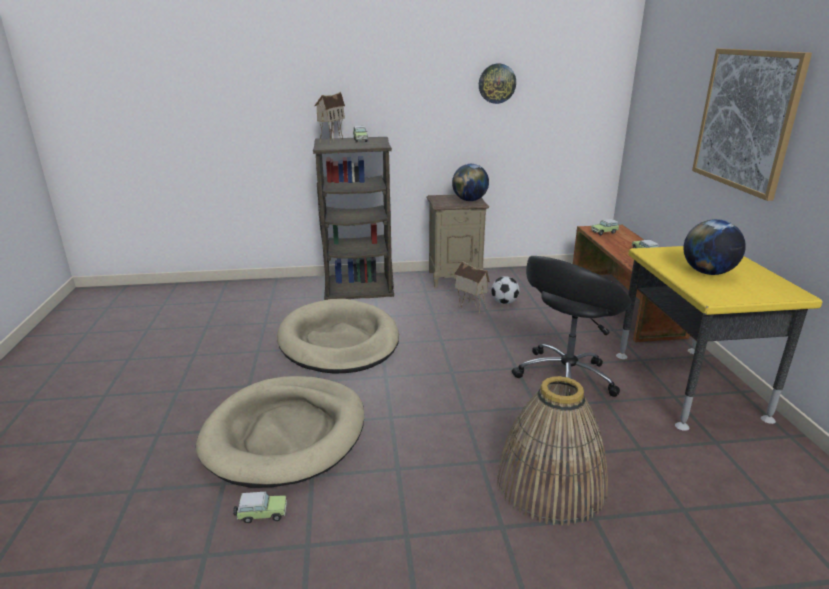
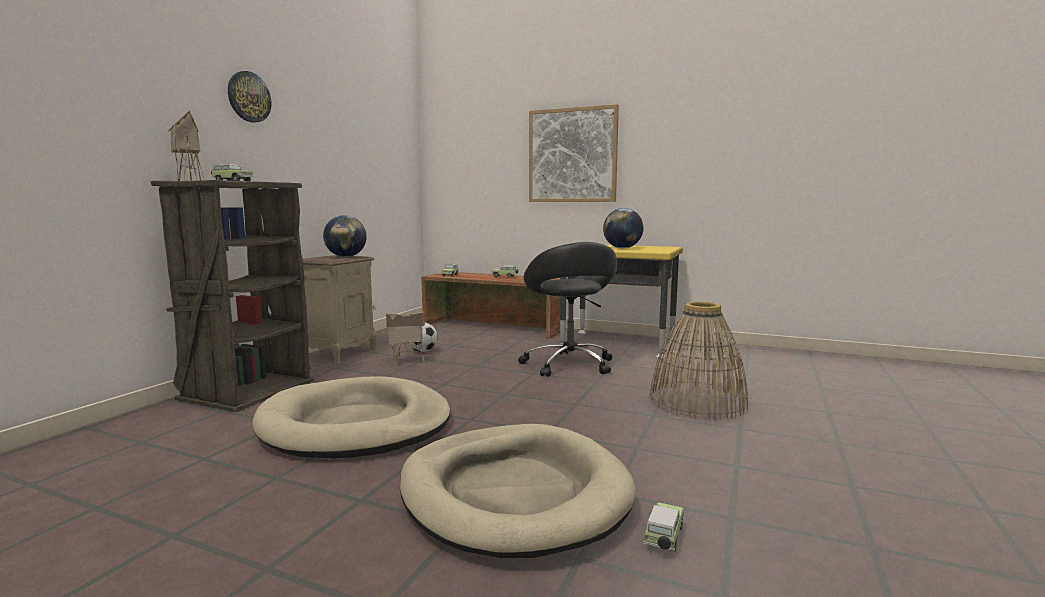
camera: 60 degrees left, 15 degrees down
wall clock [479,63,516,104] -> wall clock moved to [228,71,271,123]

